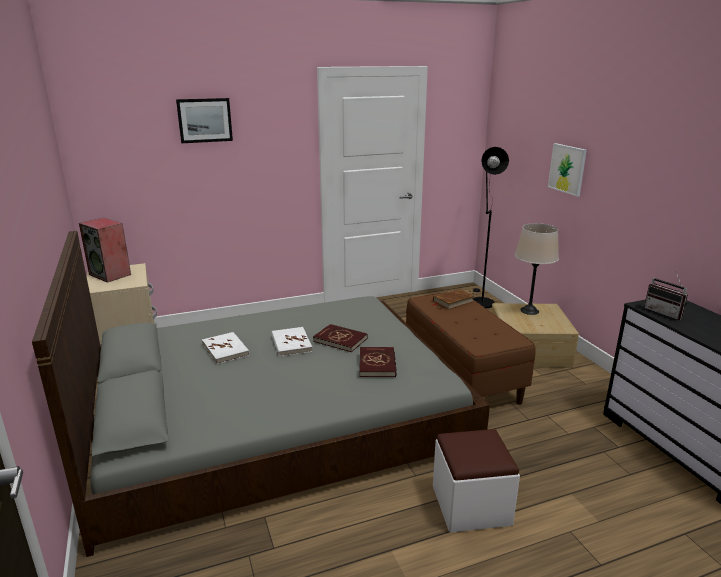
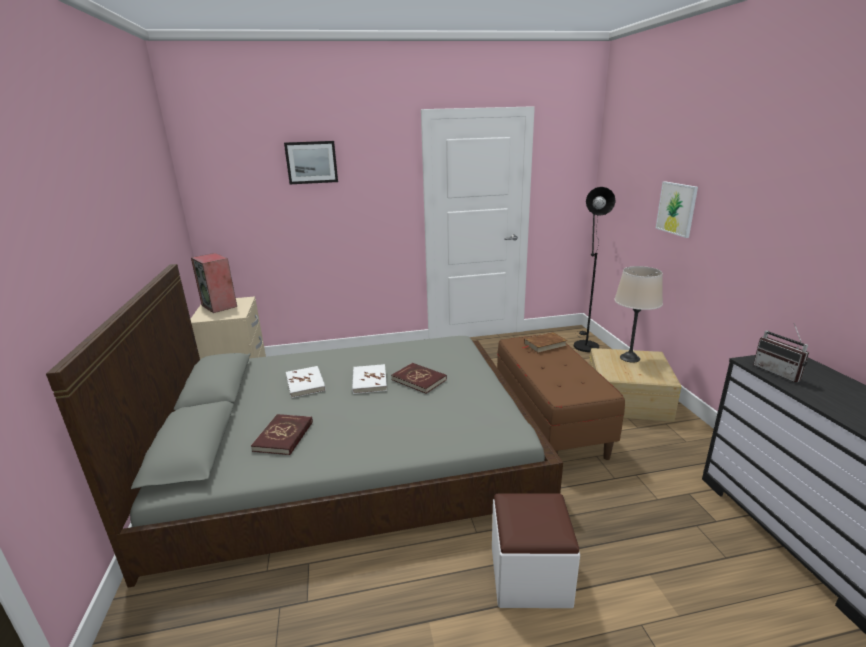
camera: 10 degrees right, 0 degrees up
red book [359,347,397,377] -> red book moved to [251,414,313,455]

